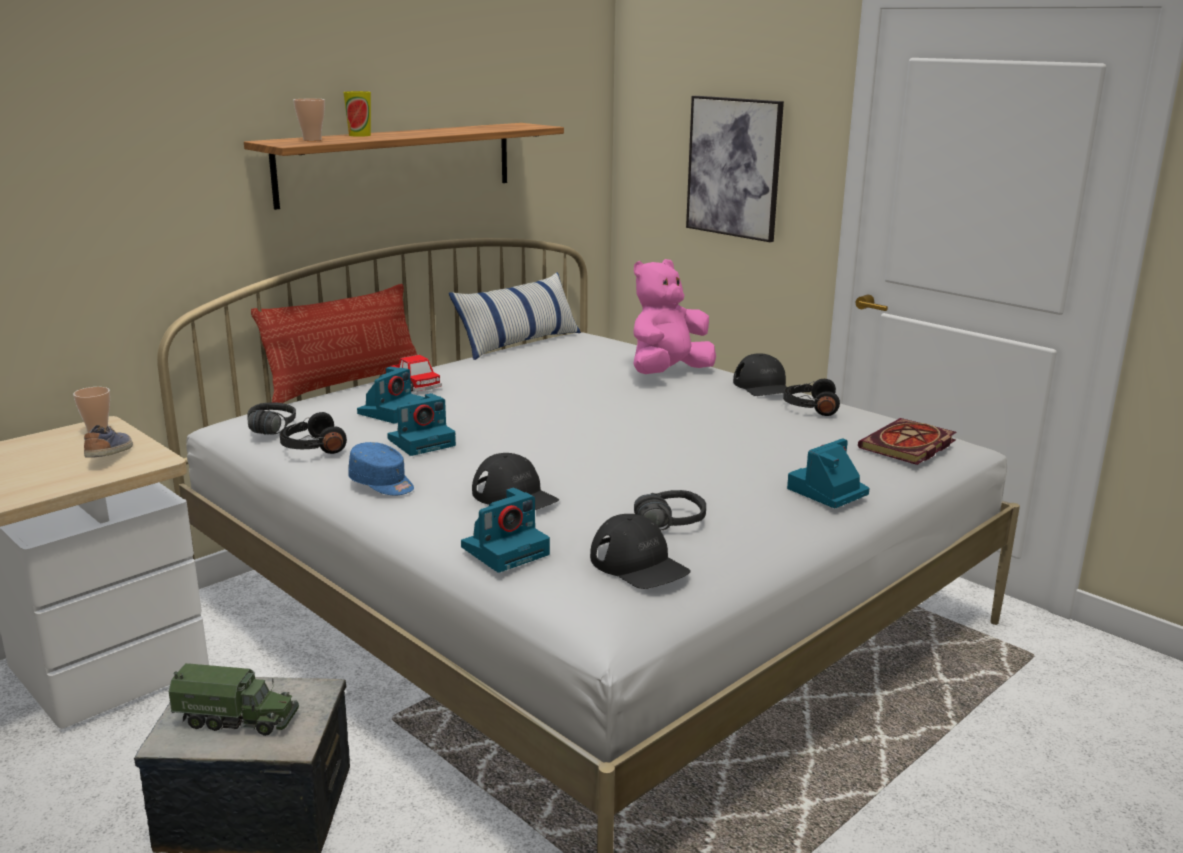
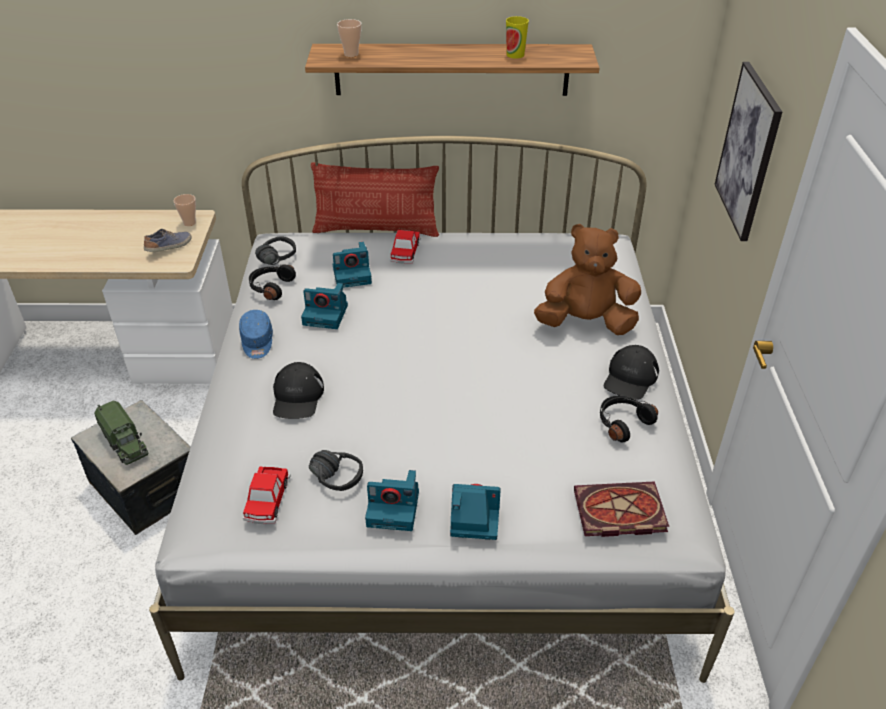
camera: 45 degrees right, 20 degrees up
cup [343,91,371,137] -> cup moved to [506,16,529,59]
pillow [449,272,581,360] -> none
camera [461,488,550,573] -> camera moved to [365,470,419,531]
black cap [590,514,691,589] -> toy car [243,466,291,524]
pink plush toy [633,259,716,374] -> brown plush toy [534,224,641,335]

